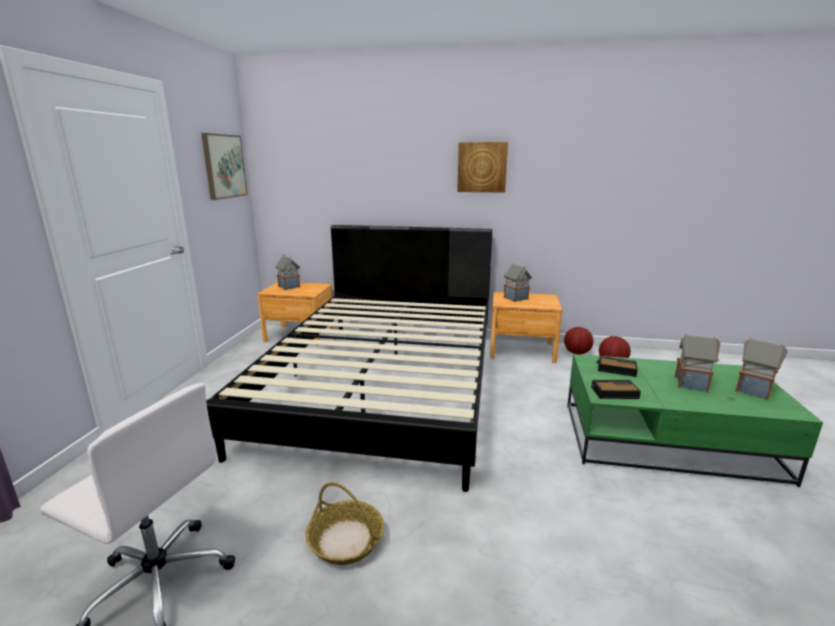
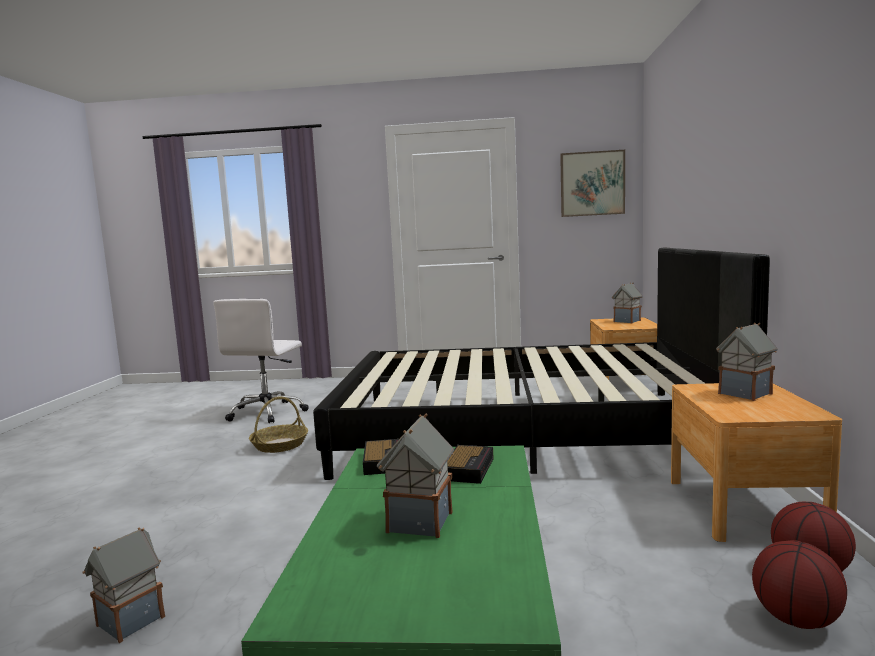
camera: 85 degrees right, 10 degrees down
picture [457,142,508,193] -> none
toy house [735,337,788,400] -> toy house moved to [82,528,165,643]

